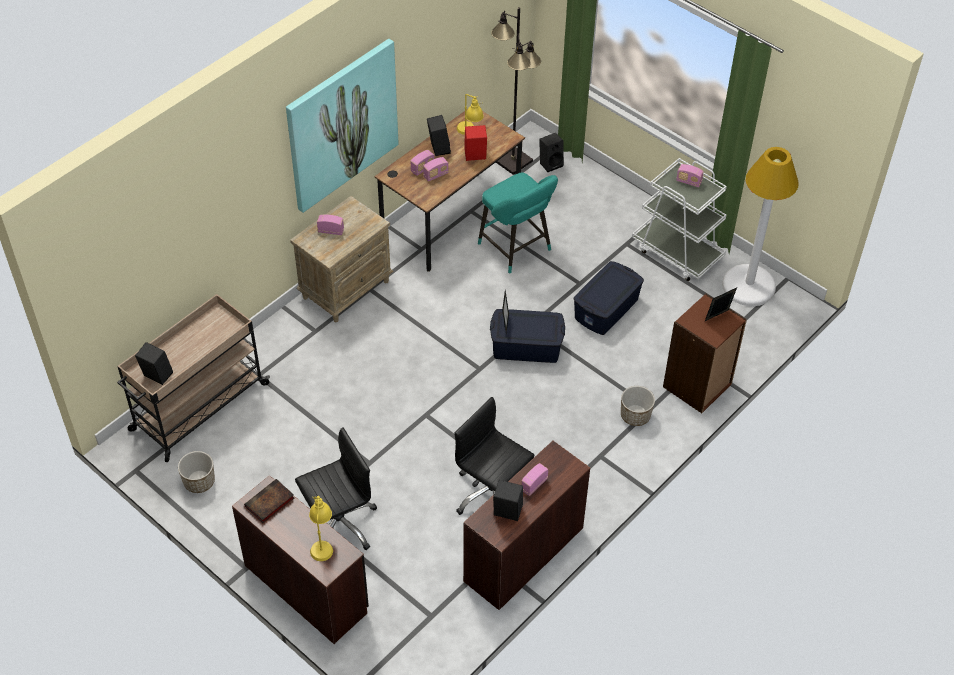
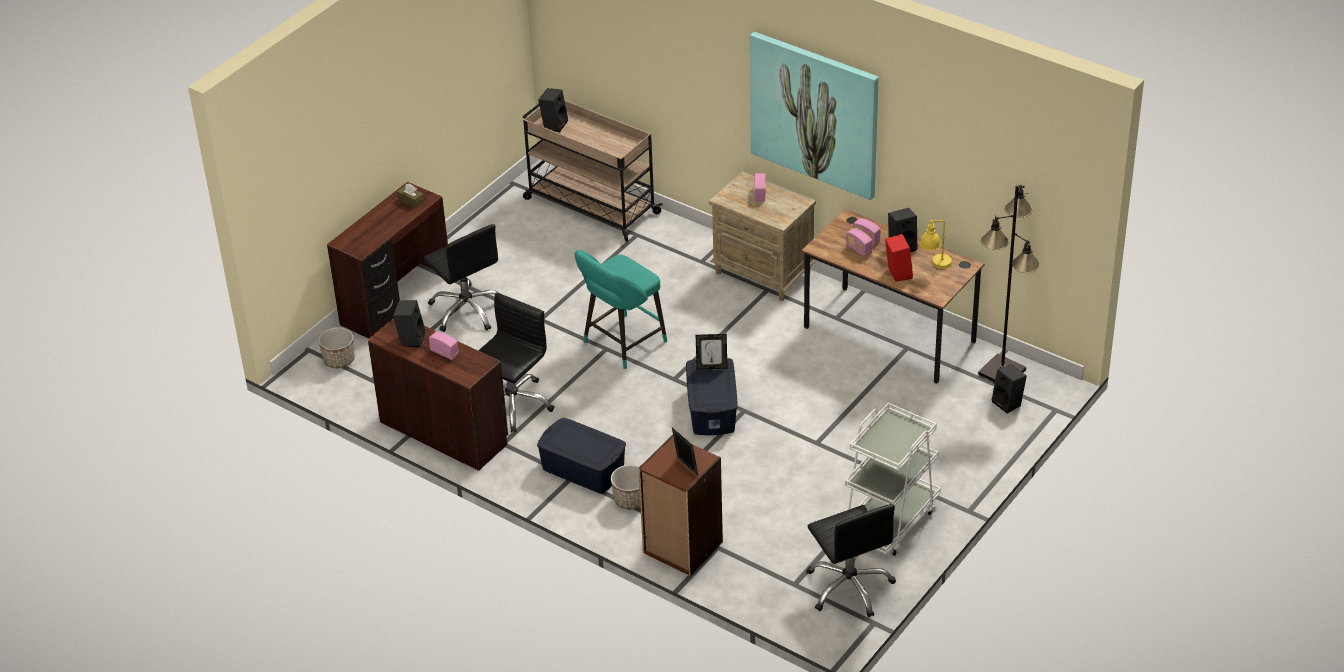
camera: 85 degrees right, 10 degrees down
planter [178,451,215,493] -> planter moved to [318,327,355,368]
book [244,479,294,523] -> brown tissue box [397,184,424,208]
yellow table lamp [309,496,333,561] -> none
turquoise stool [478,172,558,273] -> turquoise stool moved to [575,250,667,369]
blue storage box [573,261,644,335] -> blue storage box moved to [537,418,626,494]
radio [676,164,704,187] -> none
white floor lamp [722,147,798,306] -> black office chair [806,504,896,617]

